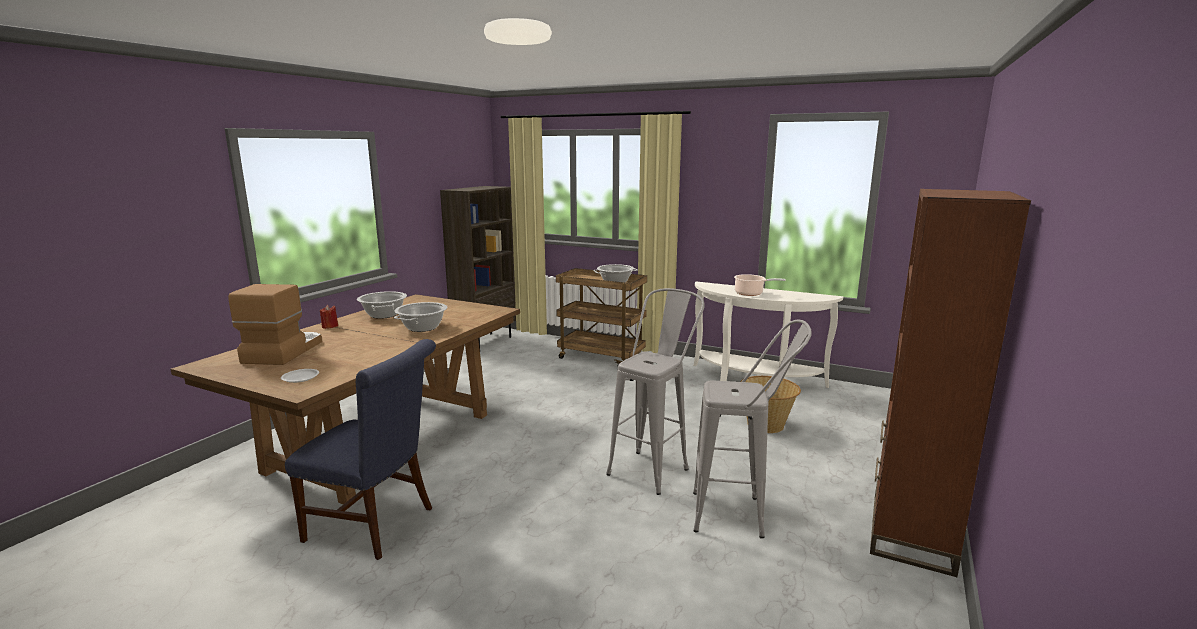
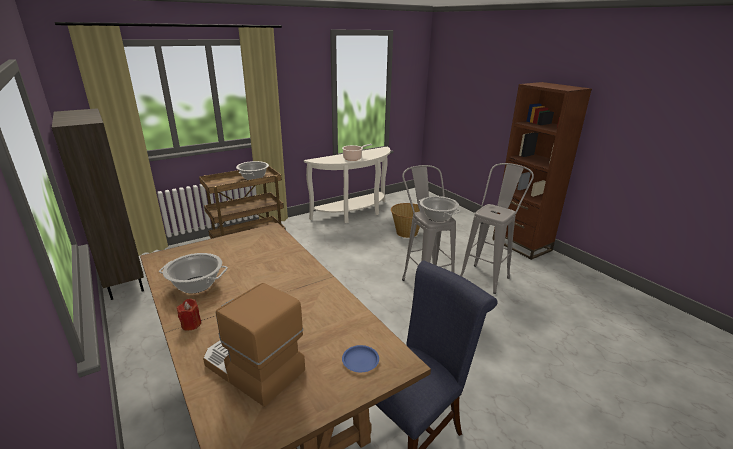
camera: 60 degrees left, 10 degrees up
white plate [281,369,319,383] -> blue plate [342,345,379,372]
cooking pot [394,302,447,332] -> cooking pot moved to [419,196,461,222]

